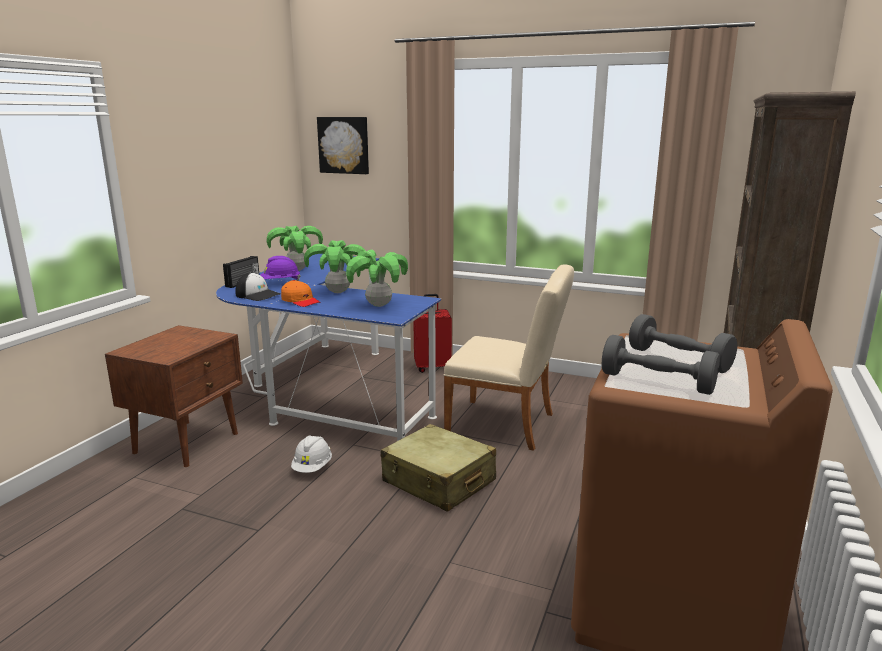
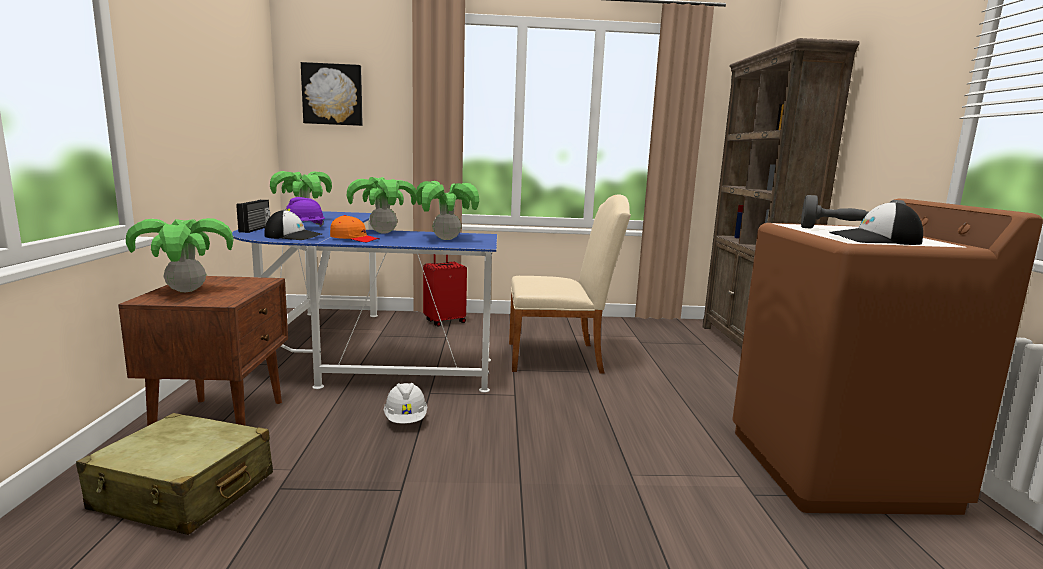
camera: 25 degrees left, 5 degrees down
beige suitcase [381,424,496,512] -> beige suitcase moved to [76,413,273,535]
grey dumbbell [602,335,720,395] -> cap [829,202,923,245]
none -> potted plant [126,218,234,292]

